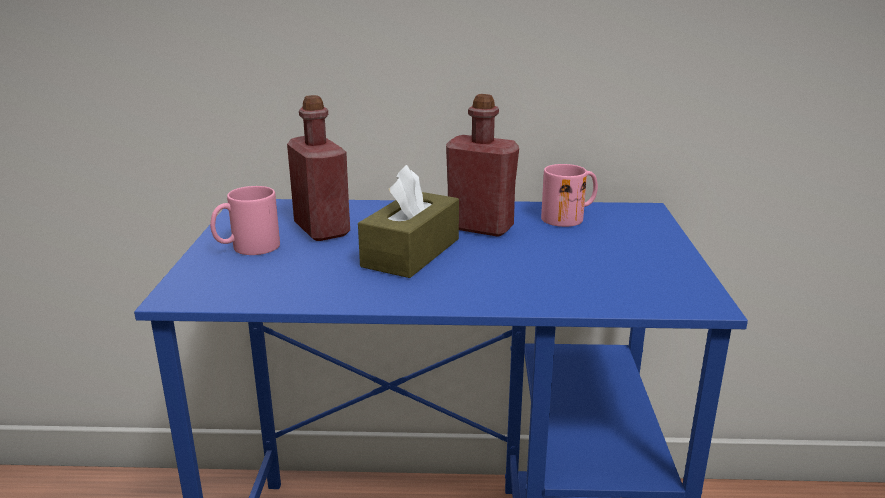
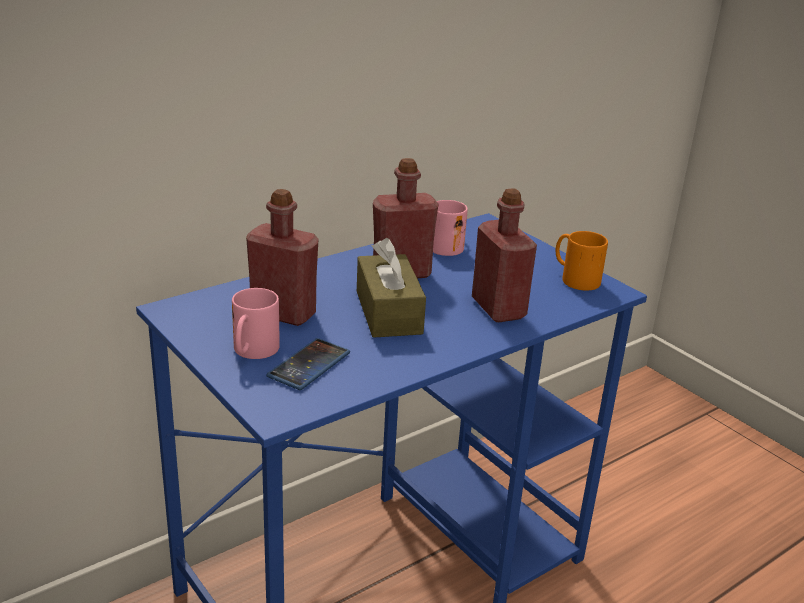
camera: 40 degrees left, 5 degrees up
none -> phone [266,338,350,390]
none -> red bottle [472,188,537,322]
none -> orange mug [556,231,608,291]

